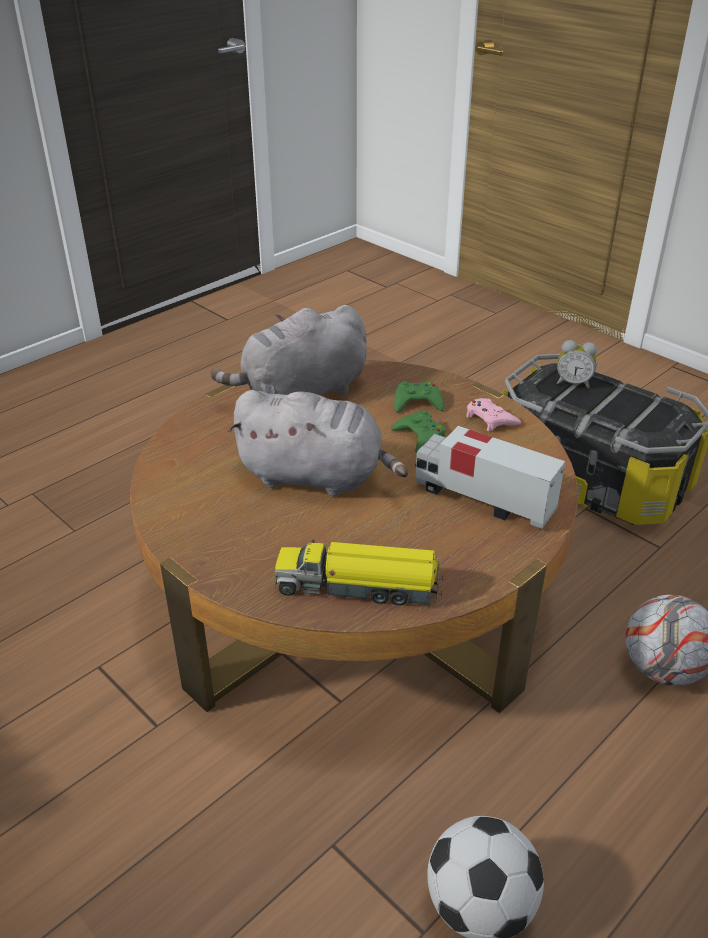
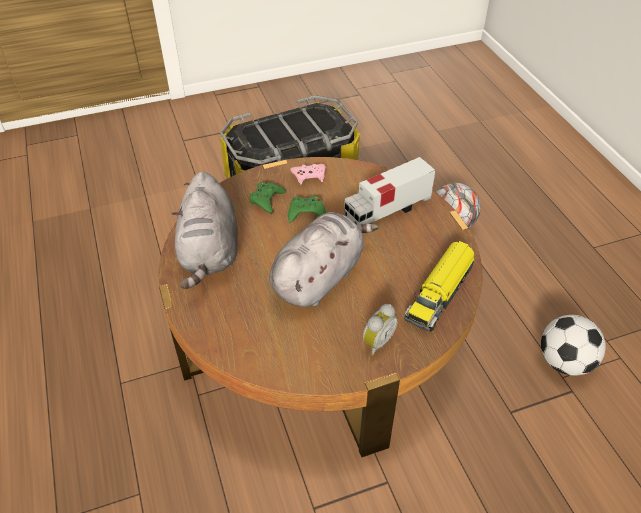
camera: 65 degrees left, 10 degrees up
alarm clock [557,340,597,388] -> alarm clock moved to [362,304,398,356]

